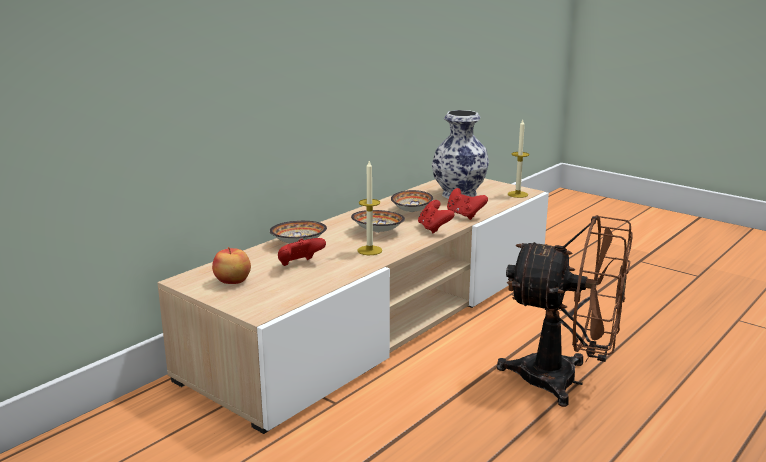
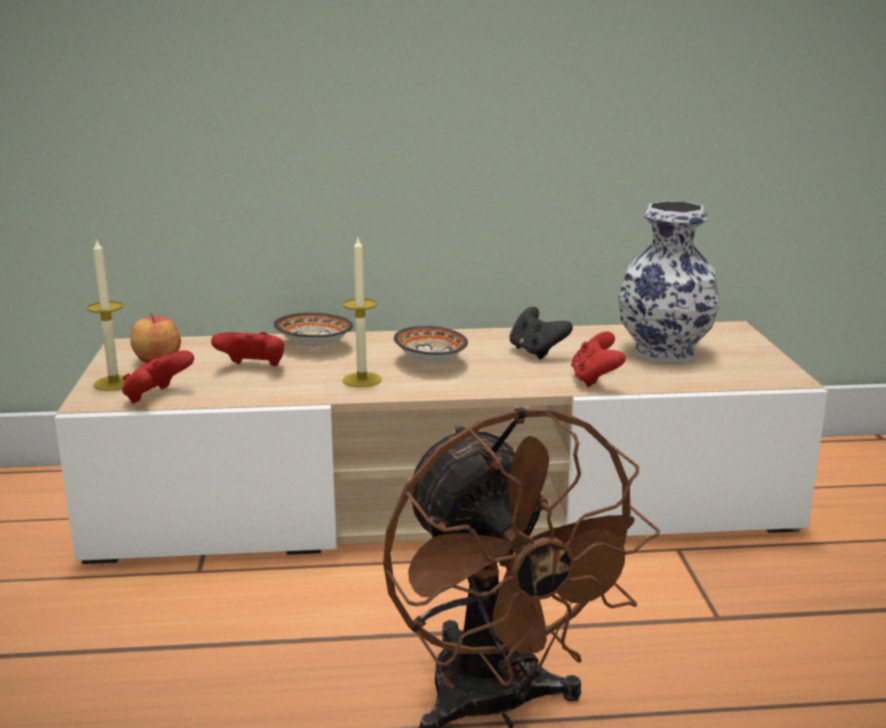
camera: 45 degrees right, 0 degrees up
bowl [391,190,433,212] -> black game controller [509,307,573,359]
red game controller [418,200,455,234] -> red game controller moved to [122,350,194,403]
candle [508,120,529,198] -> candle moved to [87,238,125,391]

